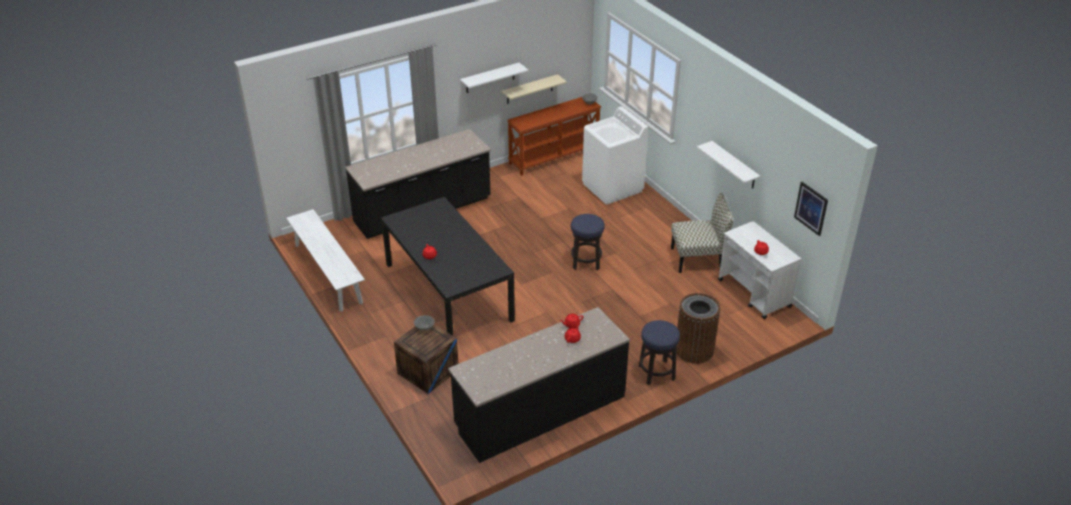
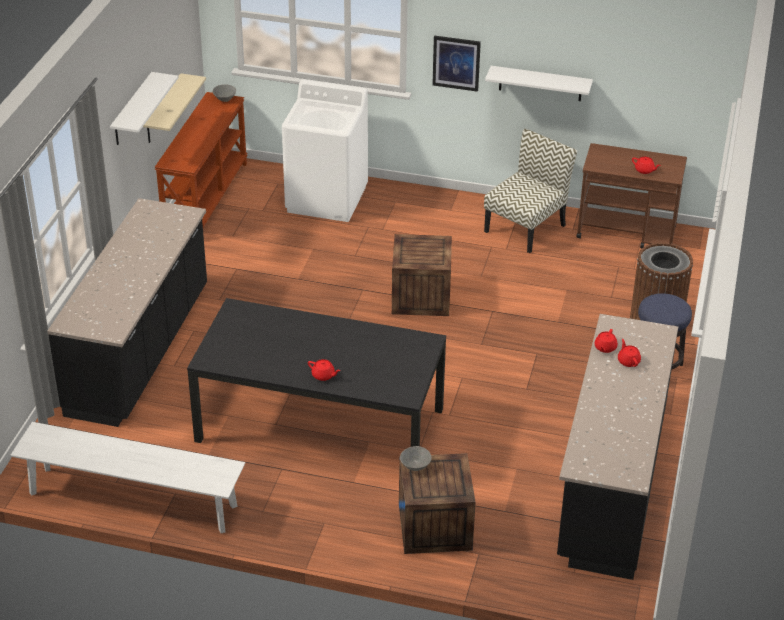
camera: 45 degrees left, 0 degrees up
stool [571,214,605,270] -> crate [392,234,452,316]
white cart [718,221,801,319] -> brown cart [576,143,687,248]
picture [794,182,828,236] -> picture moved to [432,35,481,92]

